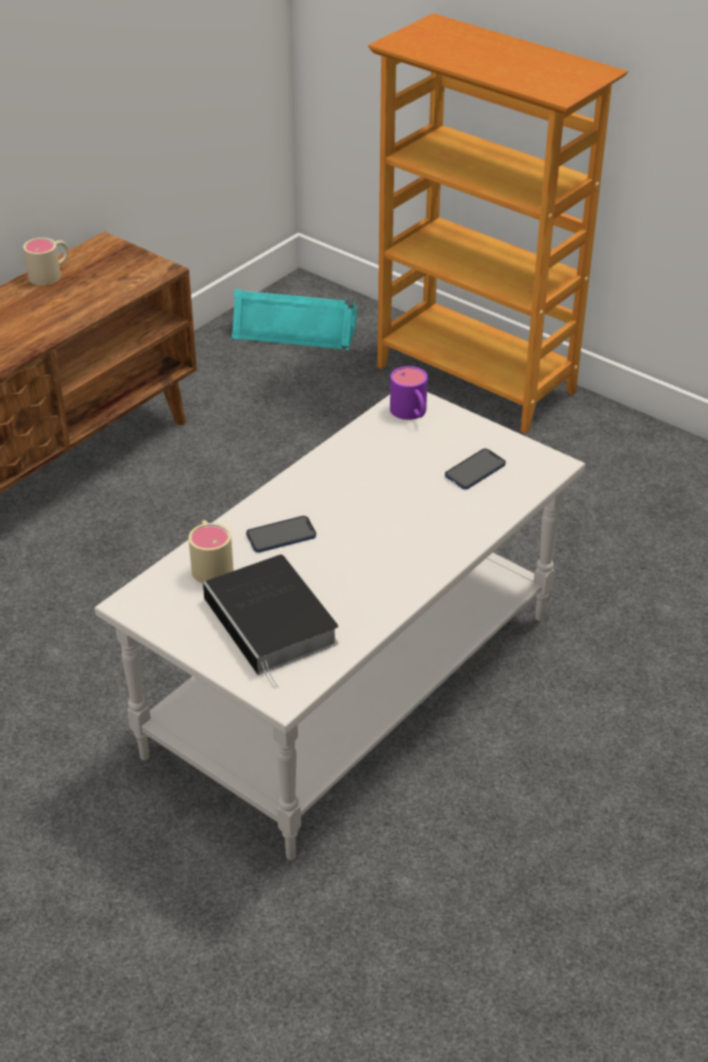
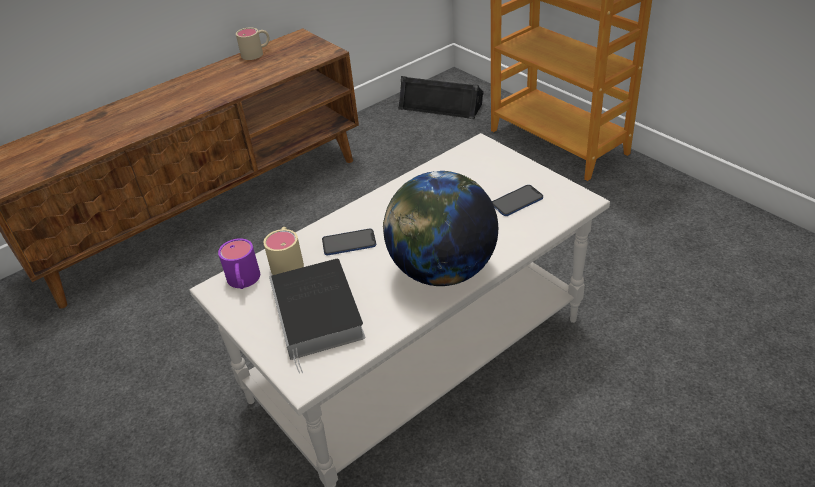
camera: 15 degrees right, 0 degrees up
turquoise speaker [232,289,357,350] -> black speaker [398,76,484,119]
purple mug [390,366,428,420] -> purple mug moved to [218,238,260,289]
none -> globe [383,171,498,286]

